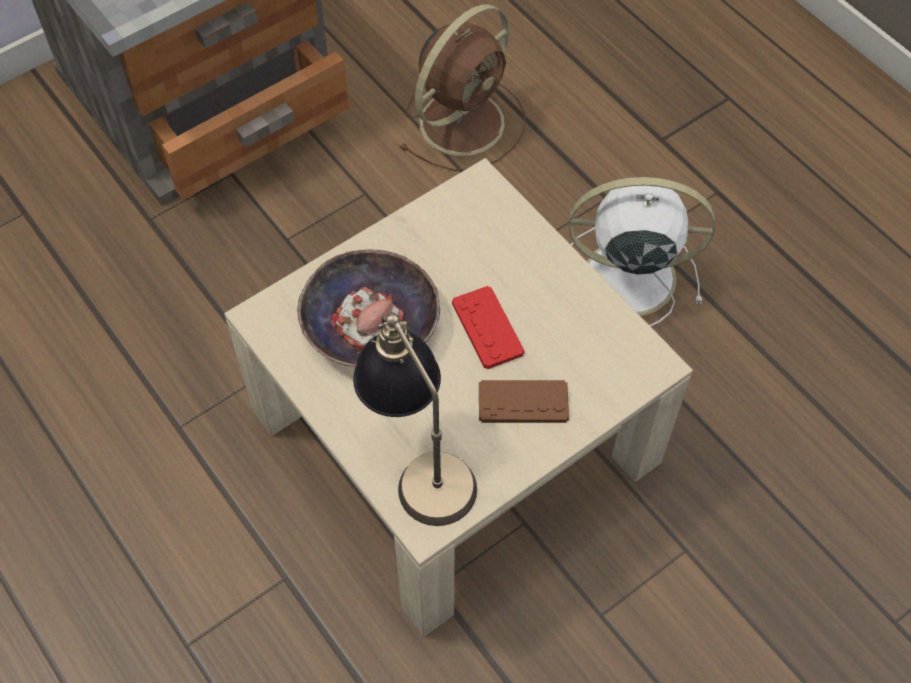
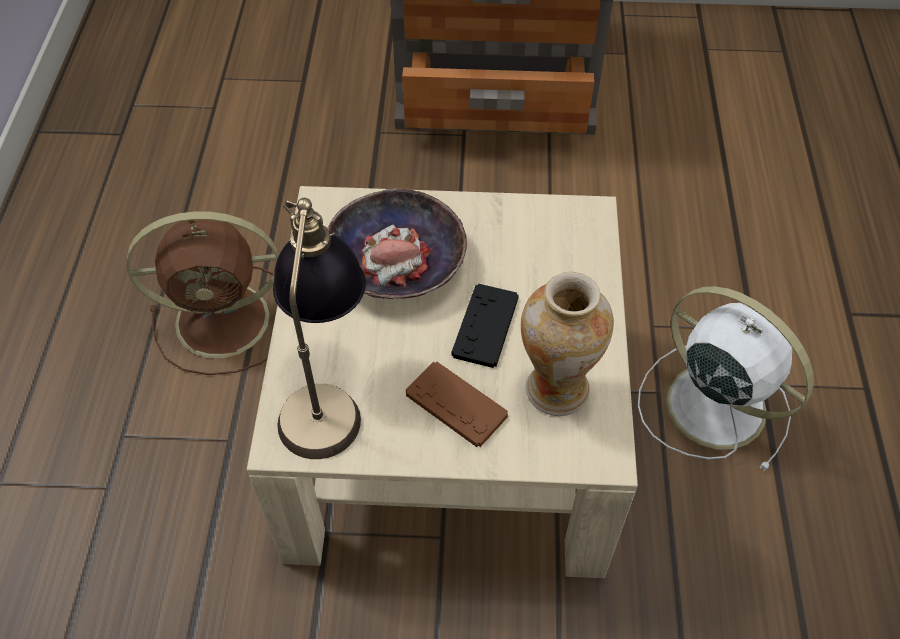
camera: 40 degrees right, 5 degrees down
brown fan [399,4,526,171] -> brown fan moved to [127,211,279,375]
red game controller [452,286,524,369] -> black game controller [452,284,519,368]
none -> vase [521,272,614,416]

